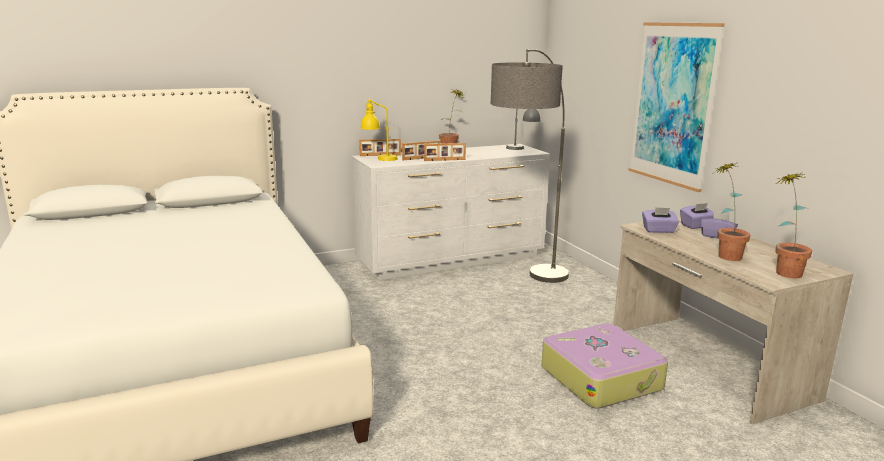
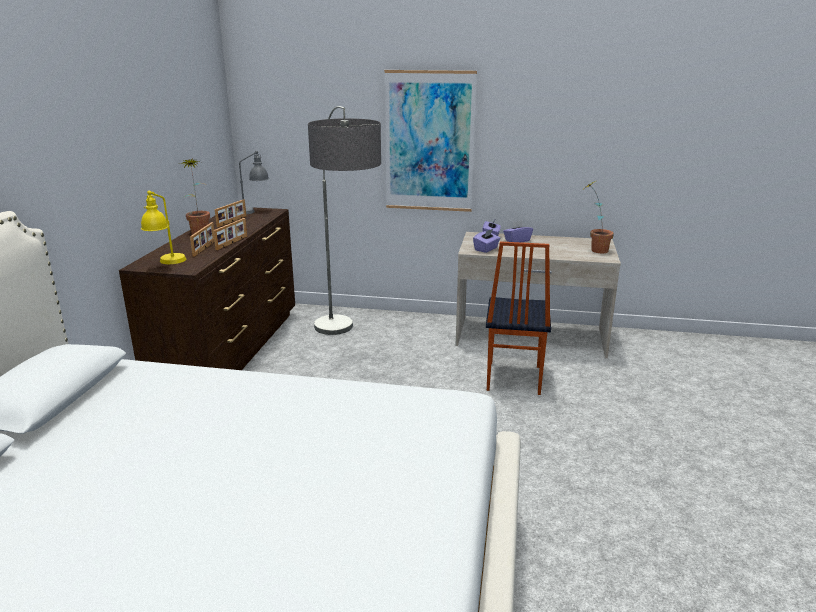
camera: 55 degrees left, 5 degrees up
white dresser [352,144,550,280] -> brown dresser [119,207,295,370]
picture frame [359,139,401,156] -> picture frame moved to [215,199,246,227]
suitcase [541,323,668,409] -> chair [486,241,551,395]
potted plant [714,162,751,261] -> none

